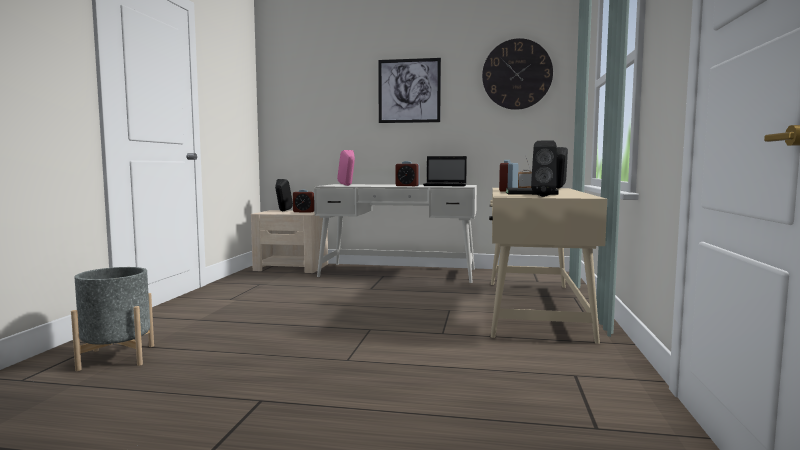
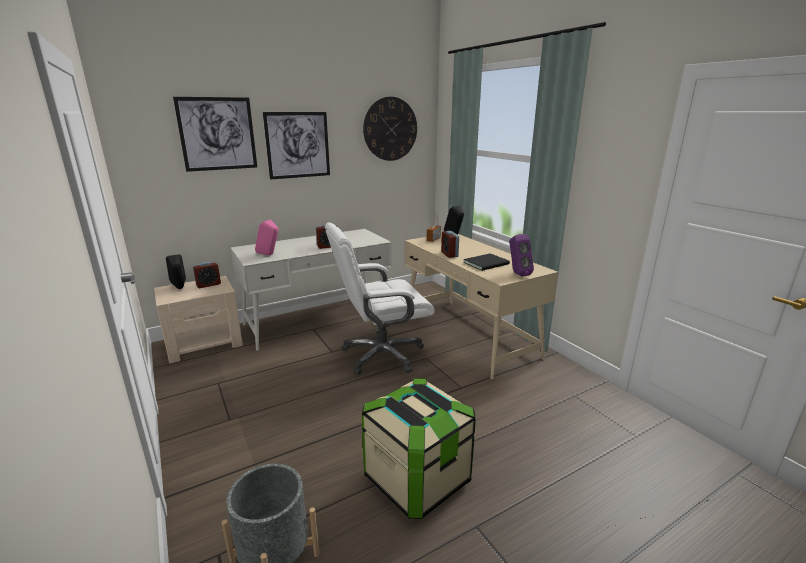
camera: 40 degrees left, 15 degrees up
laptop [423,156,467,186] -> none
black speaker [531,140,557,197] -> purple speaker [509,234,534,277]
none -> picture [173,97,257,172]
none -> white office chair [325,223,434,375]
none -> storage box [362,378,476,519]

